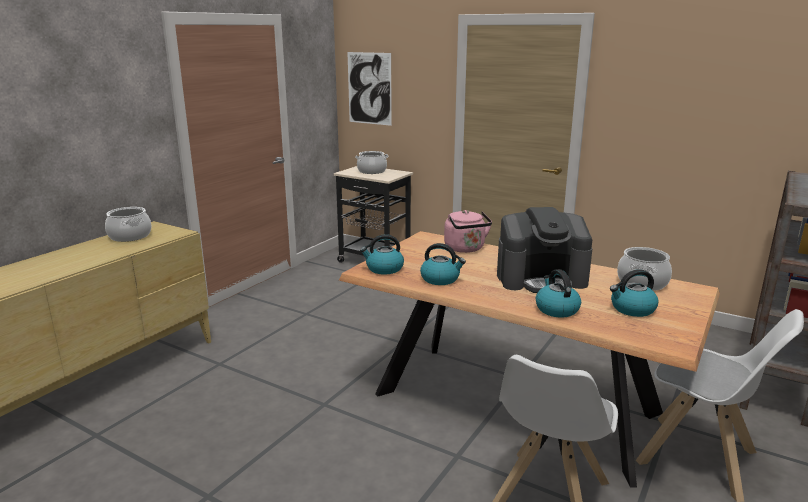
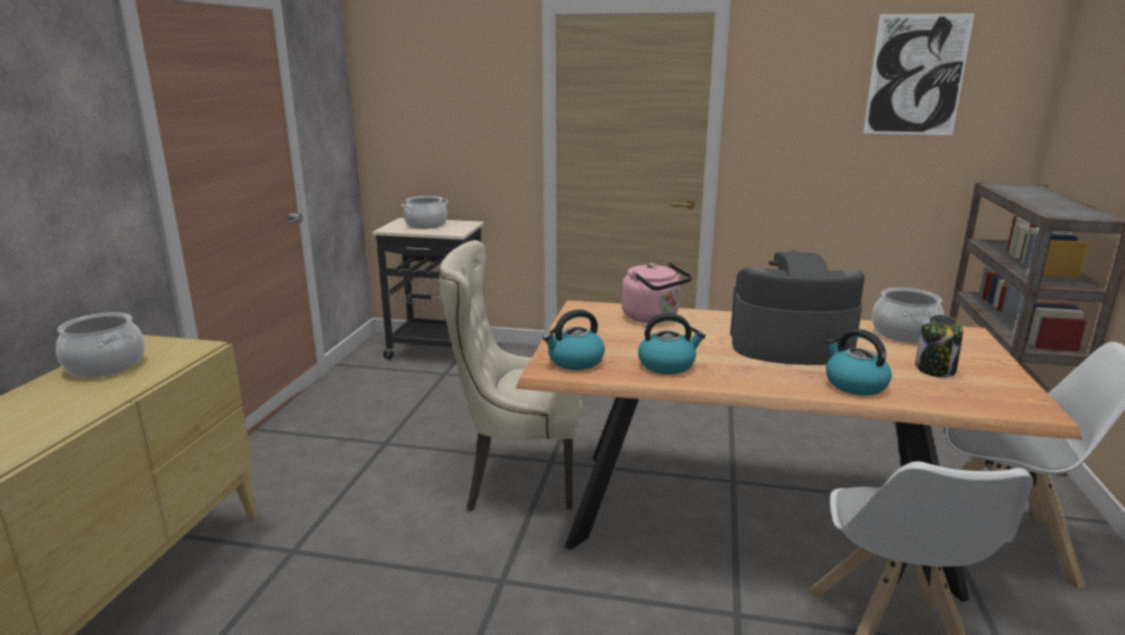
camera: 20 degrees left, 0 degrees up
picture [347,52,392,126] -> picture moved to [863,13,975,135]
coffee machine [497,207,592,293] -> coffee machine turned 150 degrees counterclockwise [730,251,865,365]
kettle [610,269,658,317] -> jar [915,314,963,378]
none -> beige chair [439,240,582,512]

